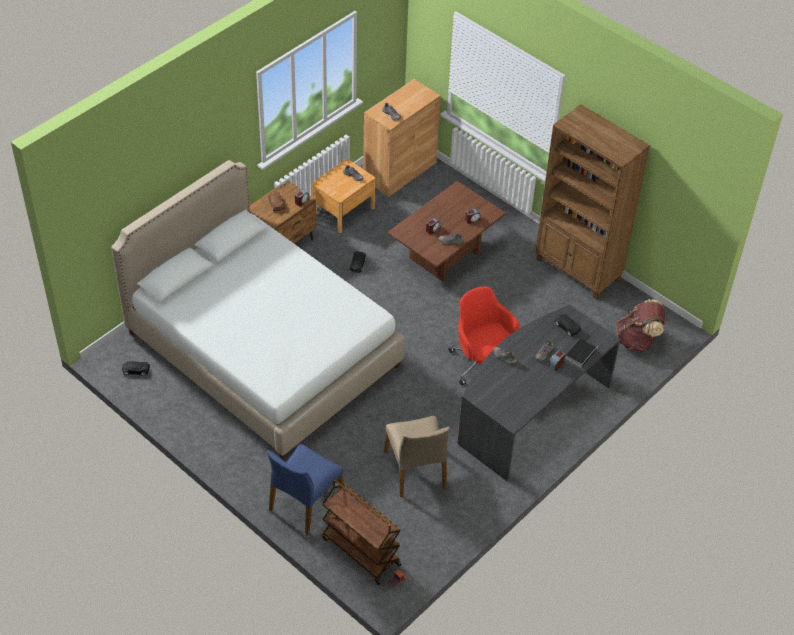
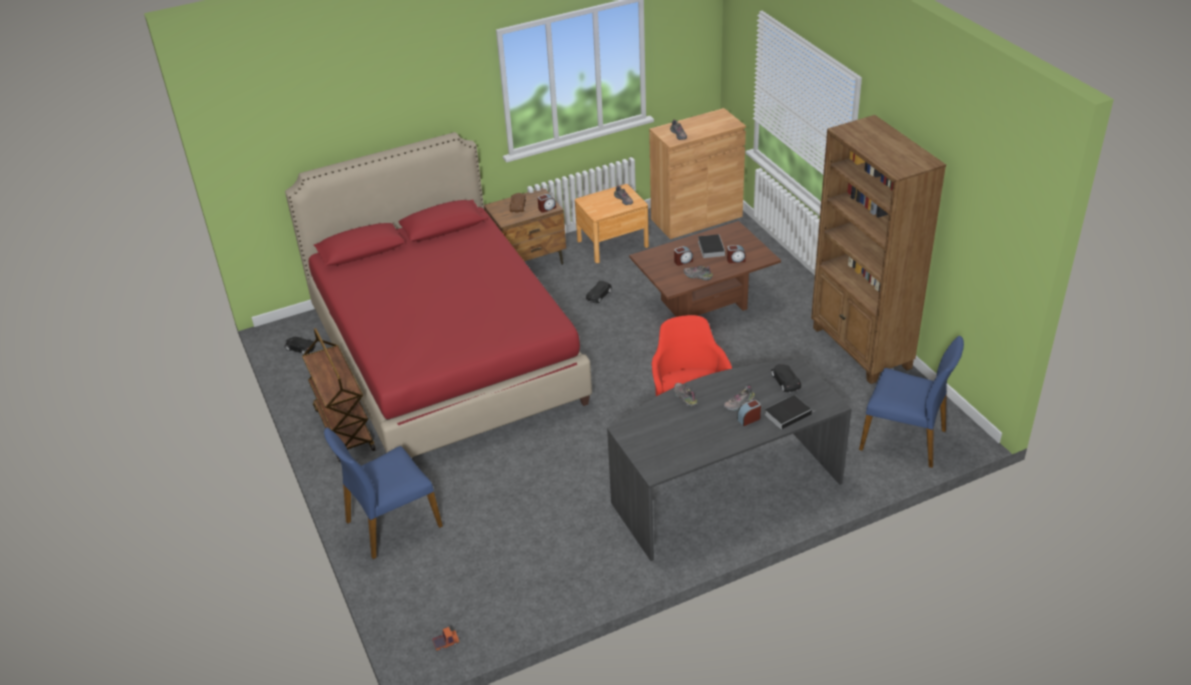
camera: 25 degrees right, 10 degrees down
white bed [111,160,405,460] -> red bed [285,132,592,457]
brown cart [322,480,401,585] -> brown cart moved to [302,328,376,462]
beige chair [384,416,450,497] -> none
brown backpack [617,299,665,352] -> blue chair [859,336,964,468]
none -> book [698,234,725,258]

